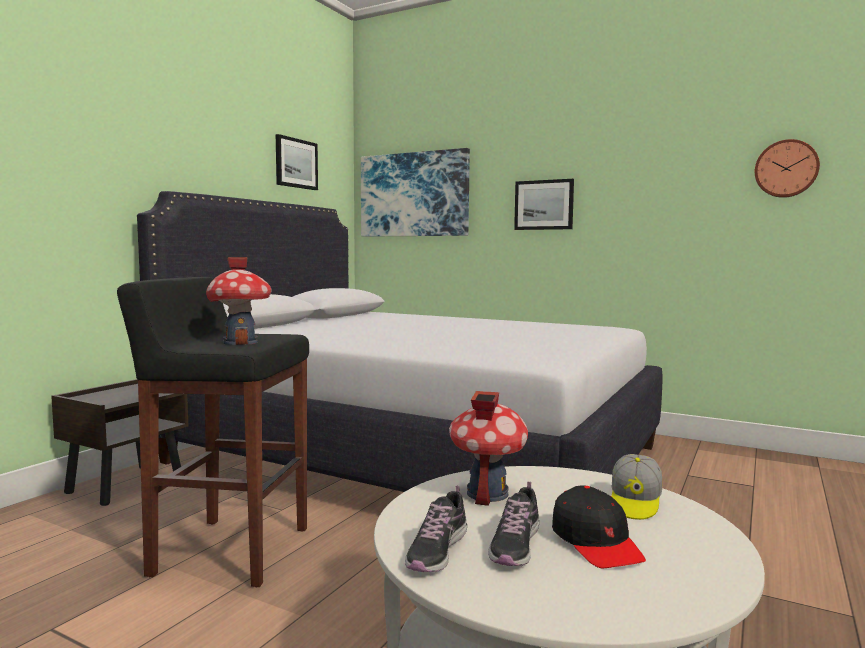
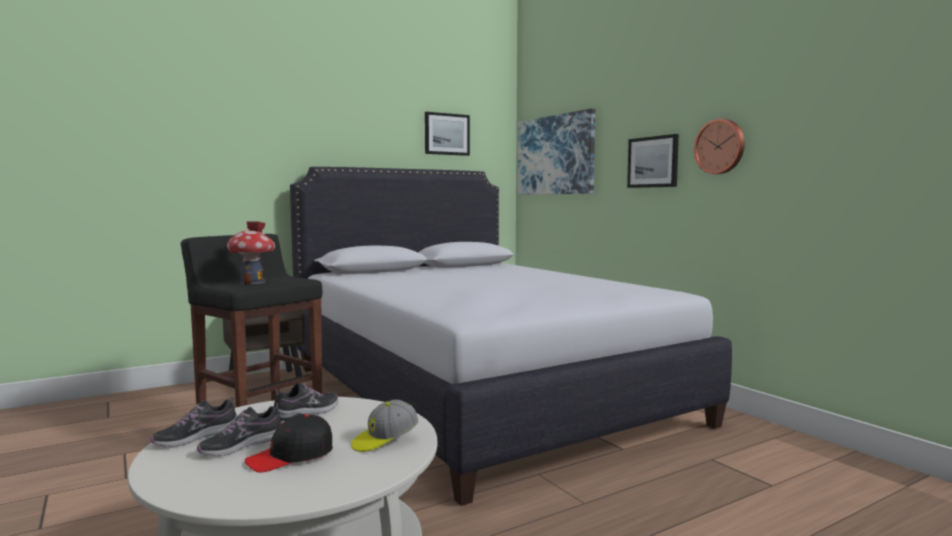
camera: 30 degrees right, 0 degrees up
toy house [449,391,528,506] -> shoe [274,382,338,421]
black cap [552,486,646,568] -> black cap turned 45 degrees clockwise [245,414,333,473]
wall clock [755,139,820,198] -> wall clock moved to [694,119,745,174]

